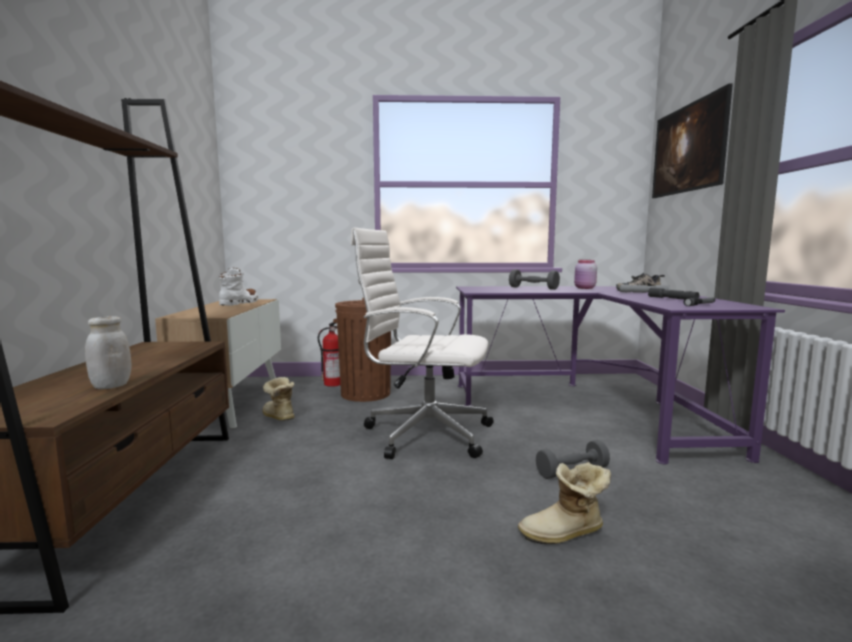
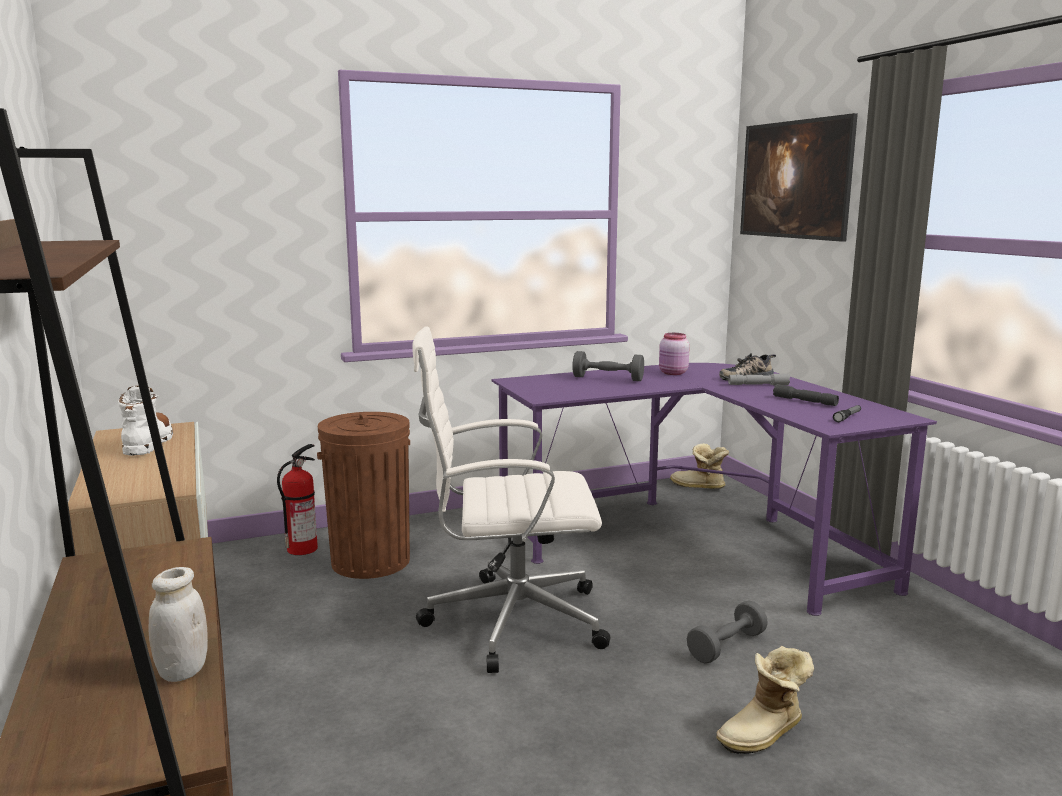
camera: 20 degrees left, 5 degrees up
boot [262,377,294,421] -> boot moved to [670,443,729,489]

